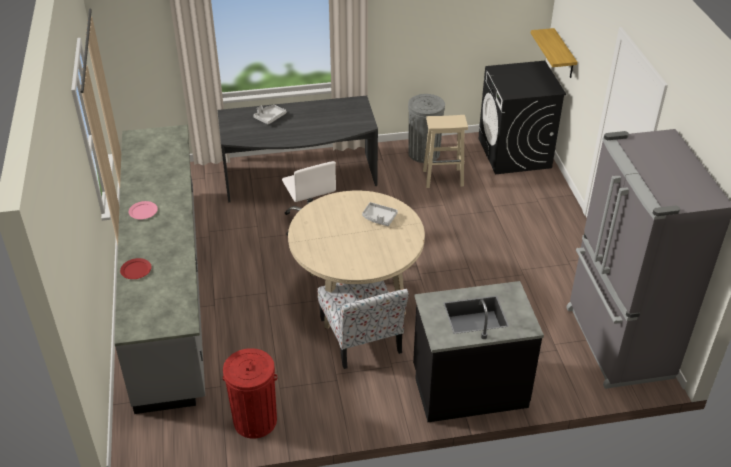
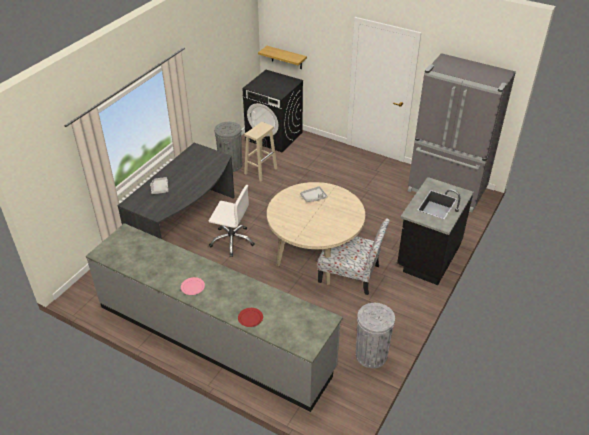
camera: 50 degrees left, 0 degrees up
red trash can [223,348,277,439] -> grey trash can [356,303,395,368]

